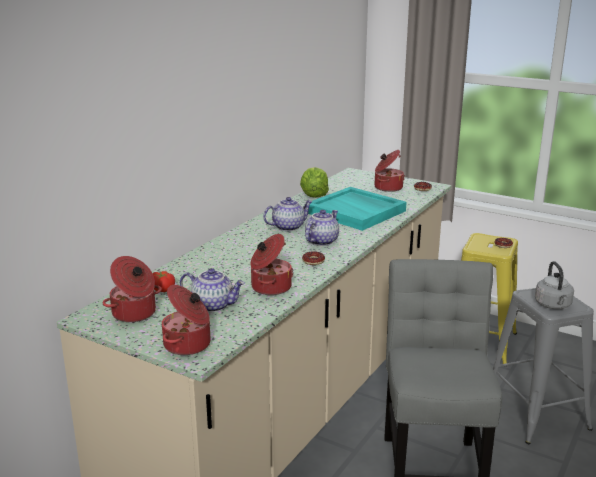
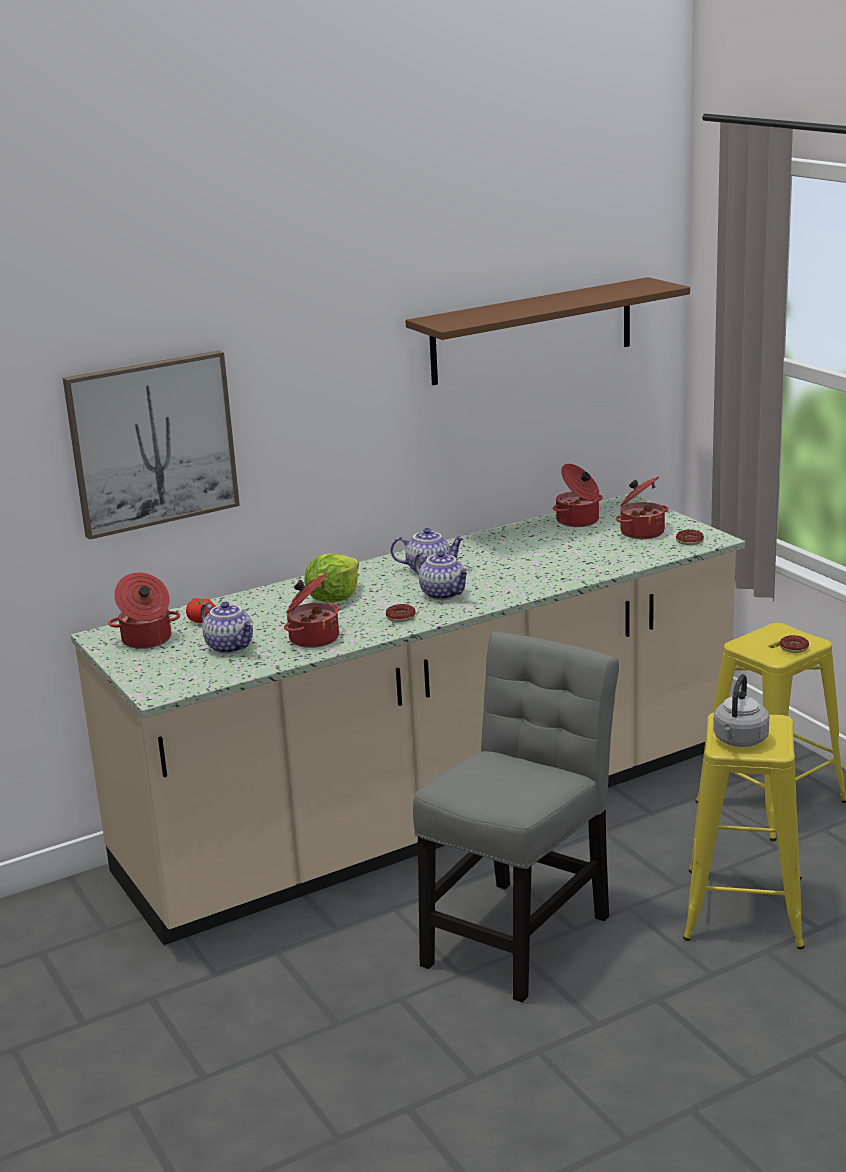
camera: 30 degrees right, 0 degrees up
cooking pot [162,285,211,355] -> cooking pot moved to [553,464,603,527]
lettuce [300,167,329,198] -> lettuce moved to [304,554,359,602]
teapot [305,210,339,246] -> teapot turned 75 degrees clockwise [414,551,470,600]
turquoise tray [308,187,406,231] -> none
grey stool [493,288,594,444] -> yellow stool [683,713,805,949]
none -> picture [63,350,240,540]
none -> brown shelf [405,277,690,385]

